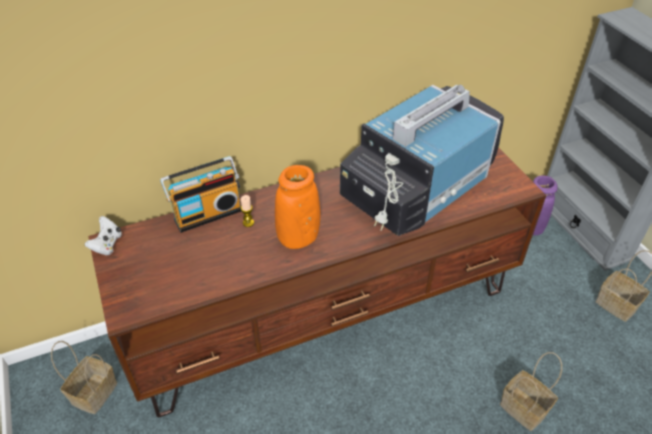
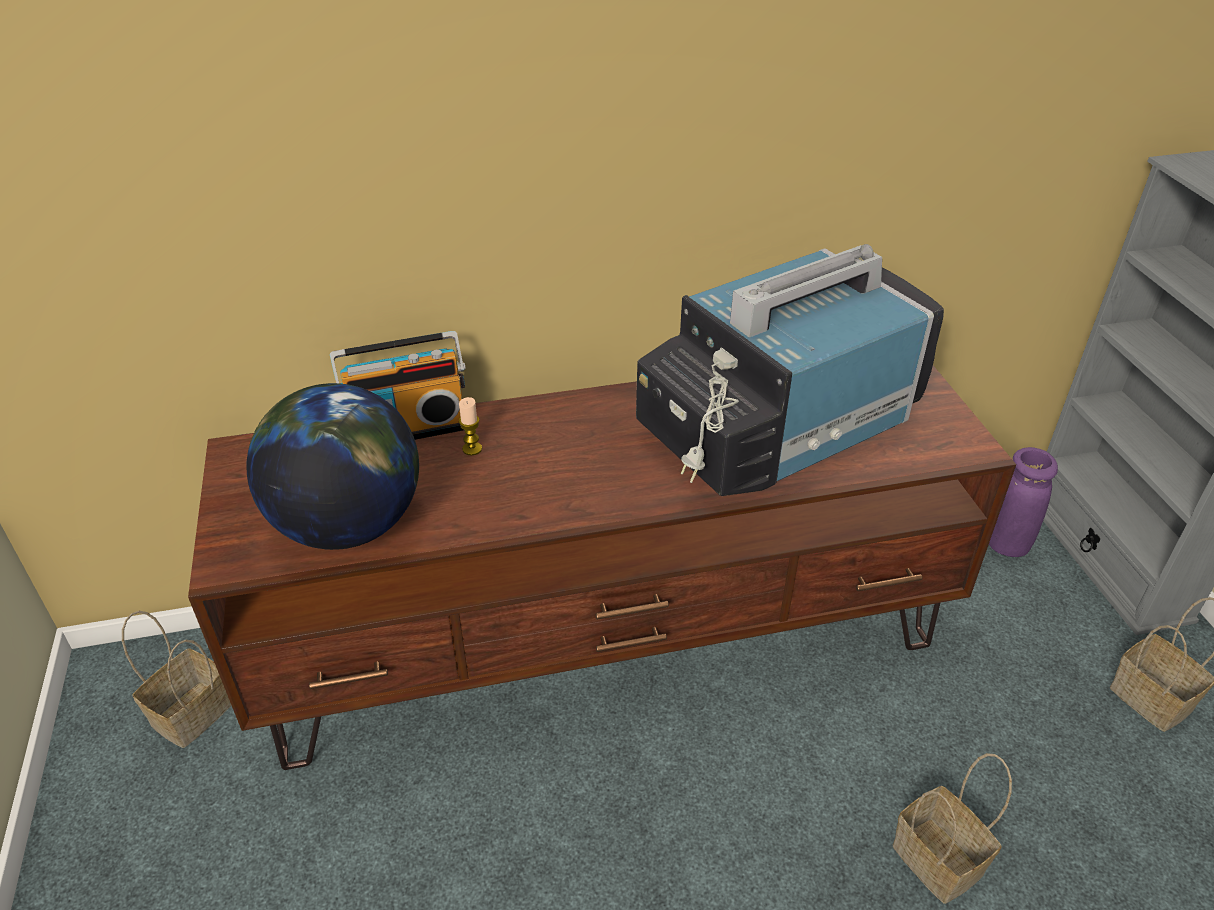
camera: 10 degrees right, 5 degrees down
white game controller [84,216,122,255] -> none
orange vase [275,165,320,249] -> none
none -> globe [247,383,419,550]

